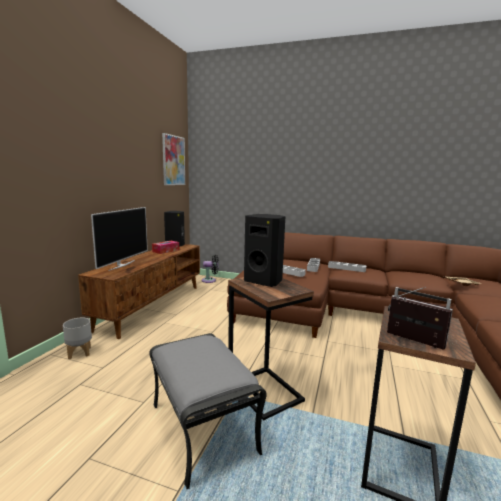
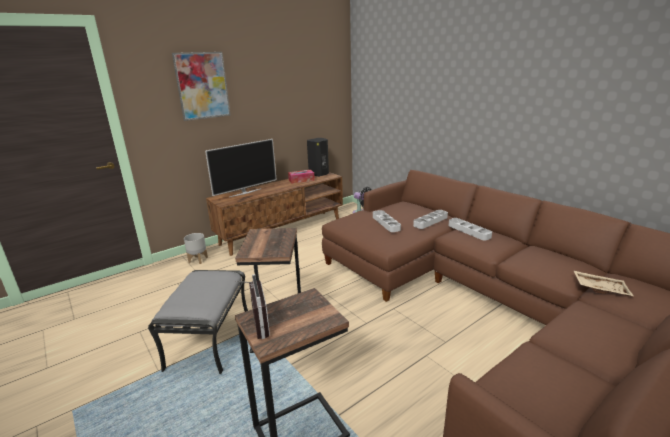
camera: 35 degrees right, 10 degrees up
picture [162,133,185,185] -> picture moved to [172,52,230,121]
black speaker [244,214,285,287] -> none

